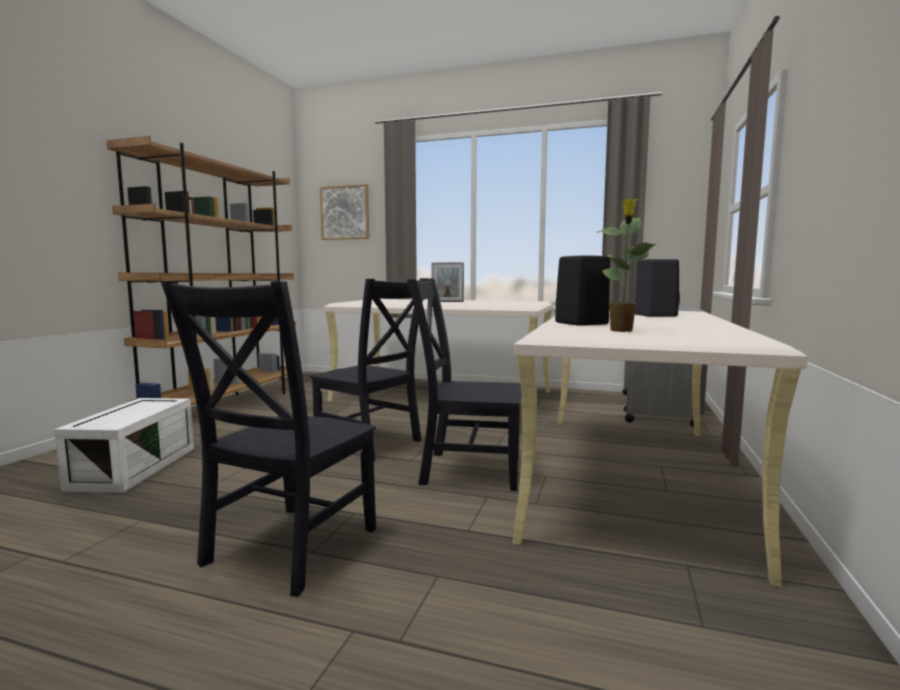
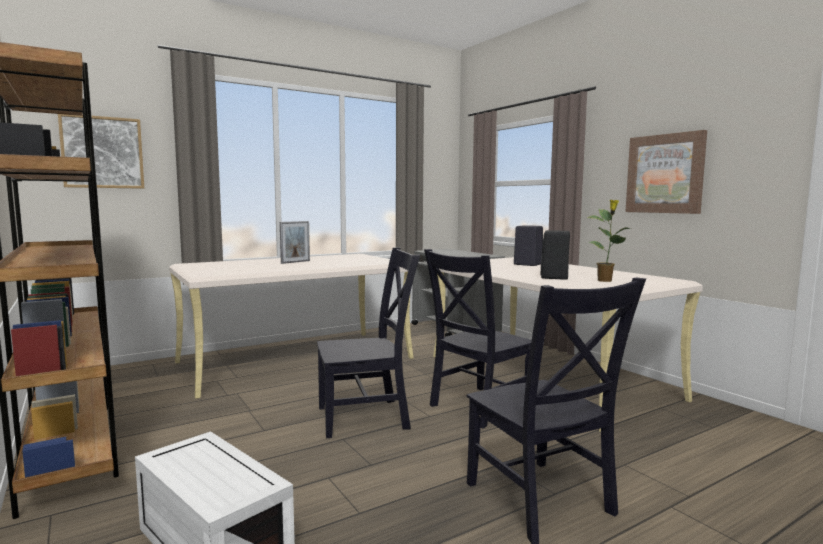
camera: 50 degrees left, 0 degrees up
none -> picture [625,130,707,214]

